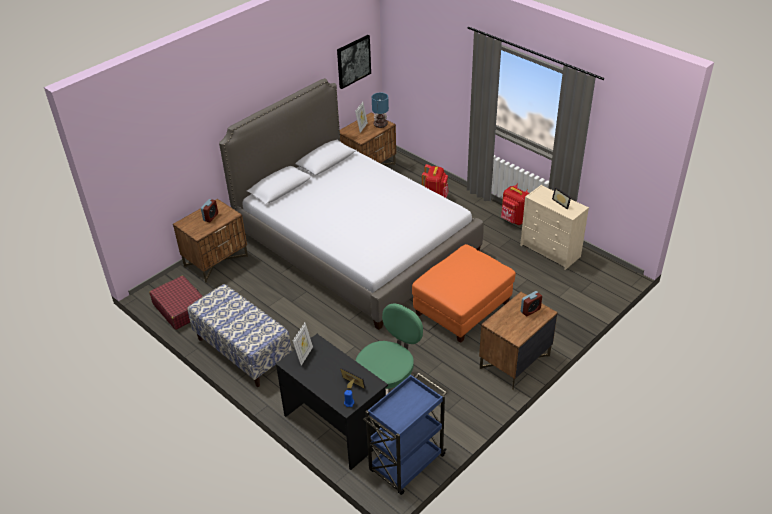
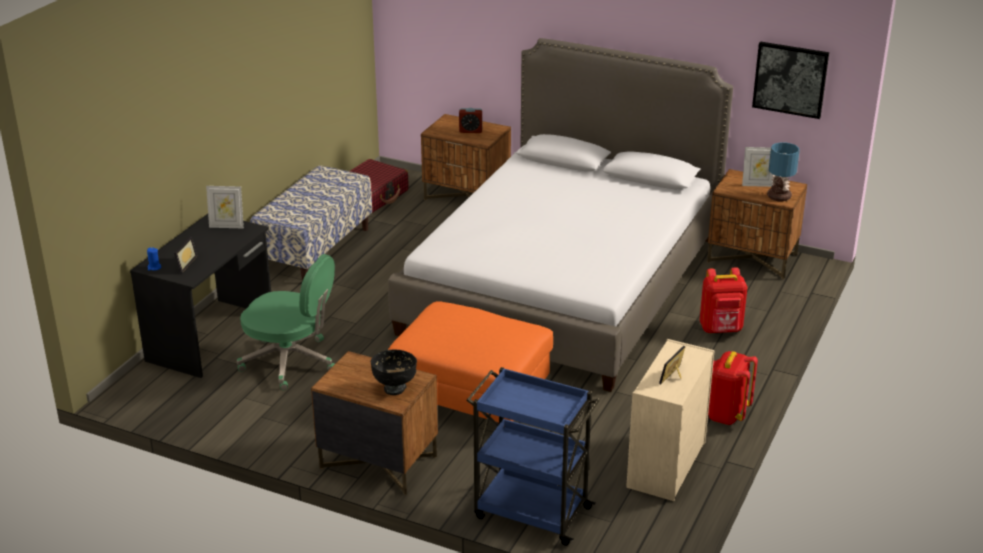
camera: 70 degrees right, 10 degrees down
blue cart [363,373,447,495] -> blue cart moved to [466,367,600,546]
alarm clock [521,291,542,316] -> black bowl [371,349,417,395]

